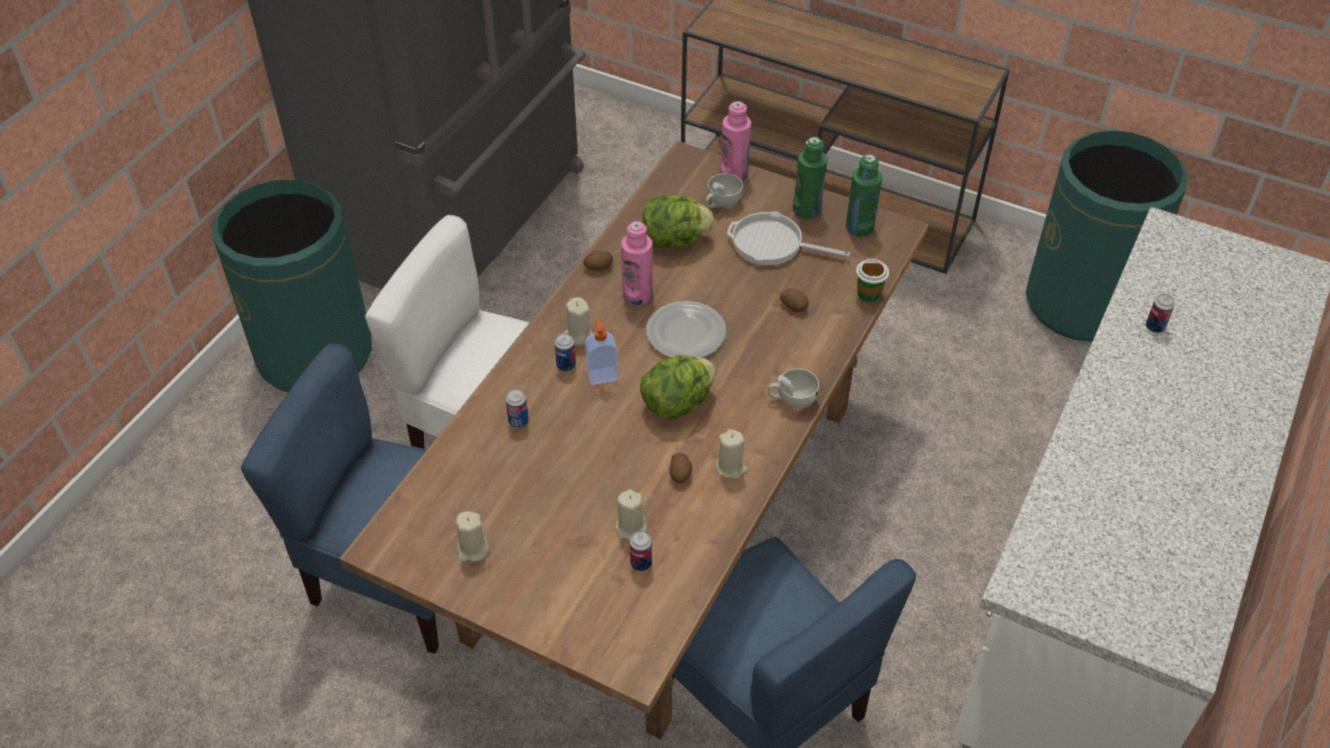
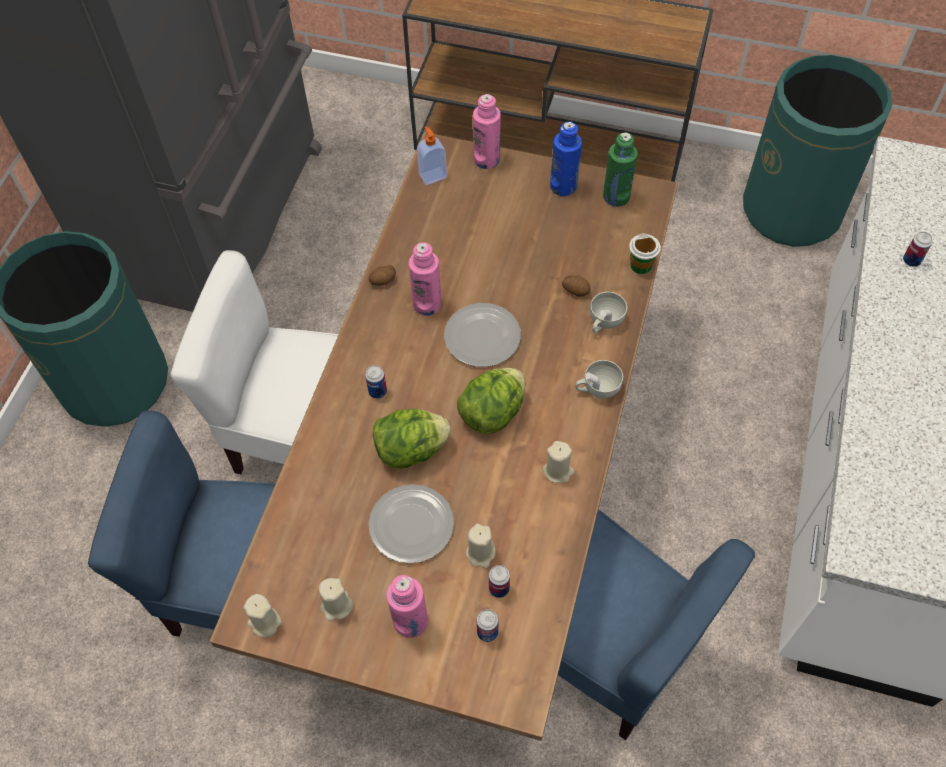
camera: 10 degrees left, 10 degrees up
can [506,389,529,428] -> can moved to [477,609,498,642]
beige candle [564,297,592,346] -> beige candle moved to [244,594,282,638]
soap dispenser [585,319,619,385] -> soap dispenser moved to [417,126,447,185]
lettuce [643,194,714,248] -> lettuce moved to [373,409,451,469]
potato [669,453,692,484] -> none
white cup [705,173,743,208] -> white cup moved to [590,292,627,333]
frying pan [727,211,850,265] -> none
green bottle [793,137,828,219] -> blue bottle [550,122,582,196]
none -> plate [369,484,454,564]
none -> pink bottle [386,575,428,638]

